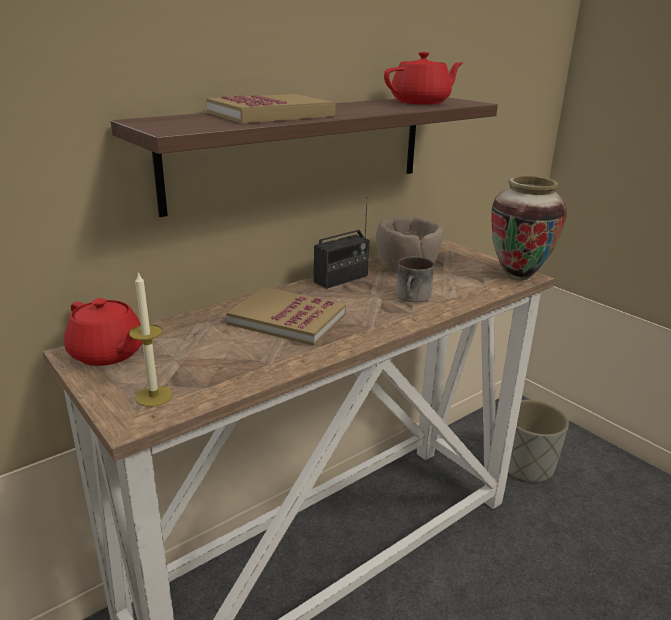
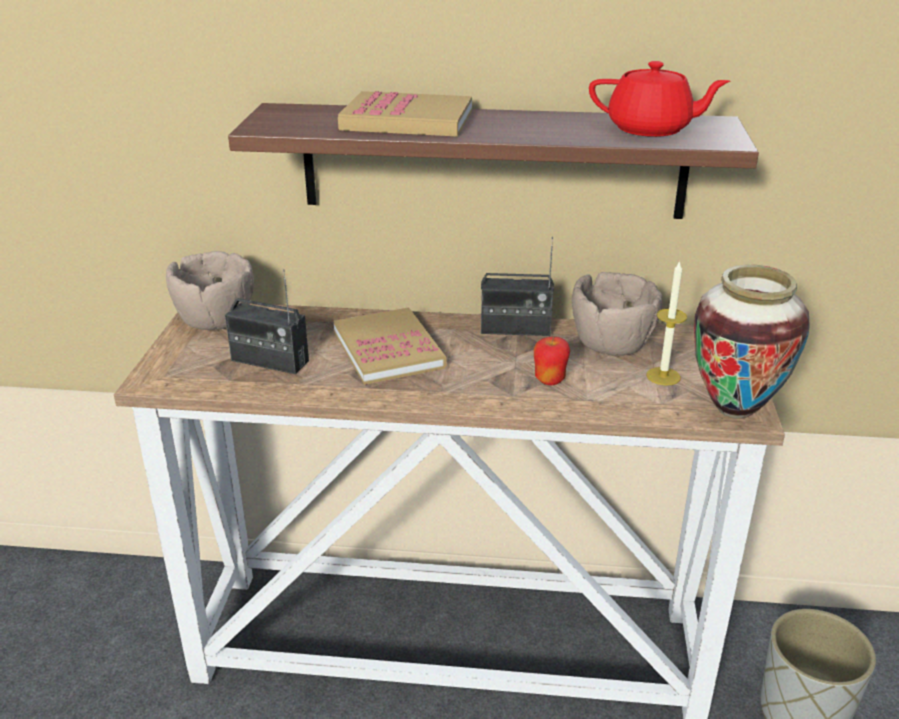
camera: 45 degrees right, 5 degrees up
red teapot [64,298,142,366] -> brown bowl [166,251,254,330]
candle [129,271,173,407] -> candle moved to [646,260,687,385]
mug [396,257,434,302] -> apple [534,337,570,385]
none -> radio [225,269,309,374]

